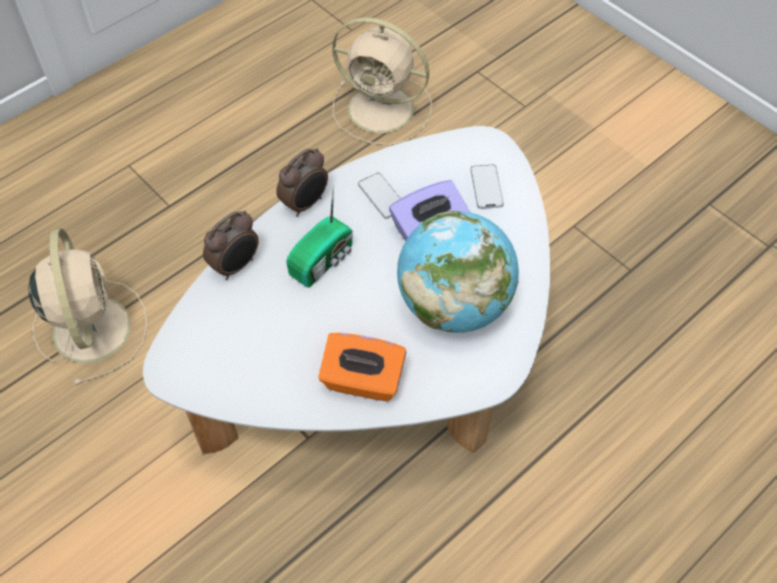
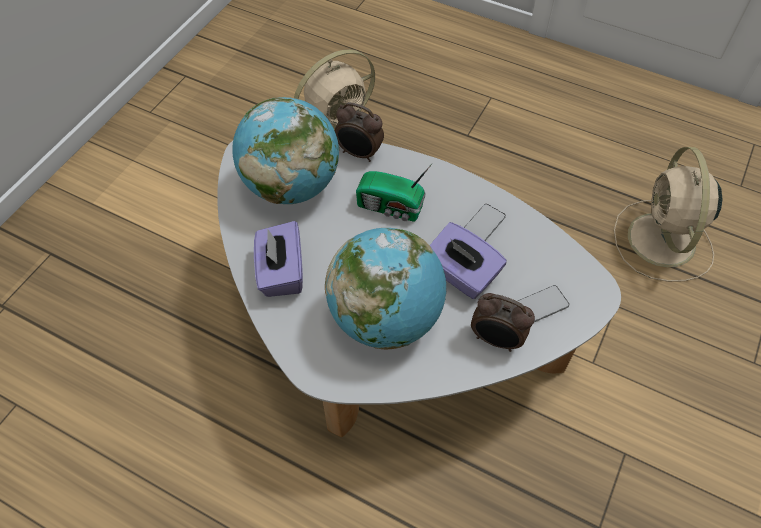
camera: 70 degrees right, 0 degrees up
alarm clock [276,148,328,217] -> alarm clock moved to [471,293,535,352]
orange tissue box [318,333,406,401] -> purple tissue box [254,221,303,297]
none -> globe [232,97,339,204]

